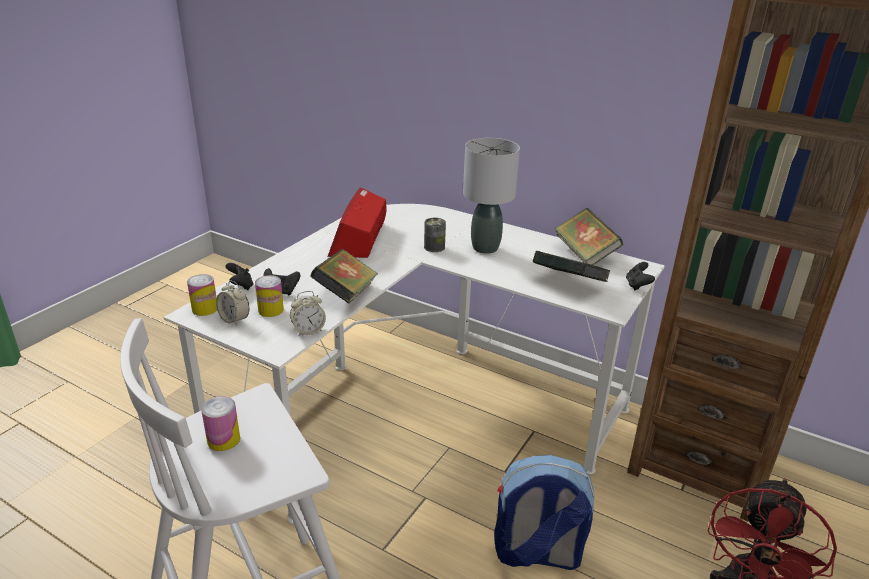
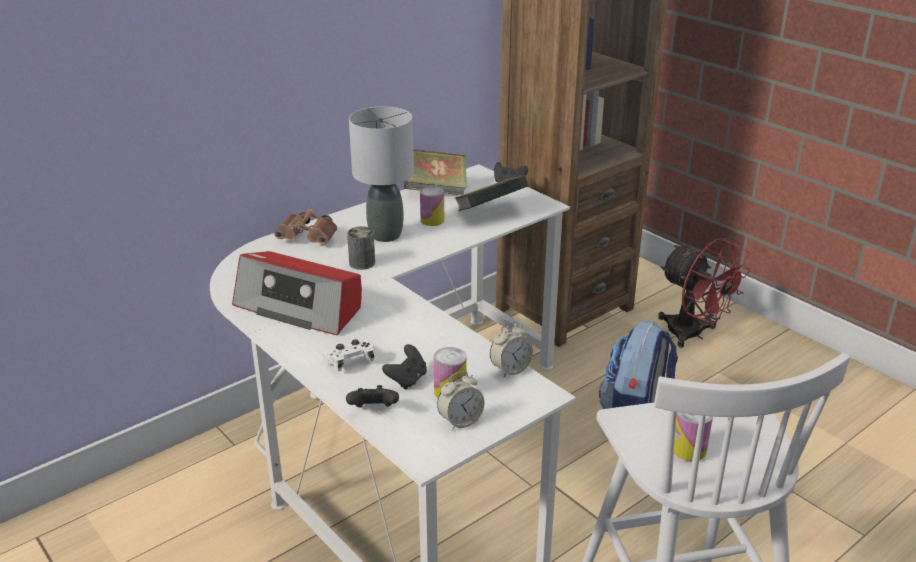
camera: 70 degrees left, 0 degrees up
can [187,274,217,316] -> can moved to [420,186,444,226]
alarm clock [290,291,326,336] -> alarm clock turned 60 degrees clockwise [490,322,533,377]
book [310,249,378,304] -> none
none -> brown binoculars [274,209,337,245]
none -> white game controller [321,339,374,371]

